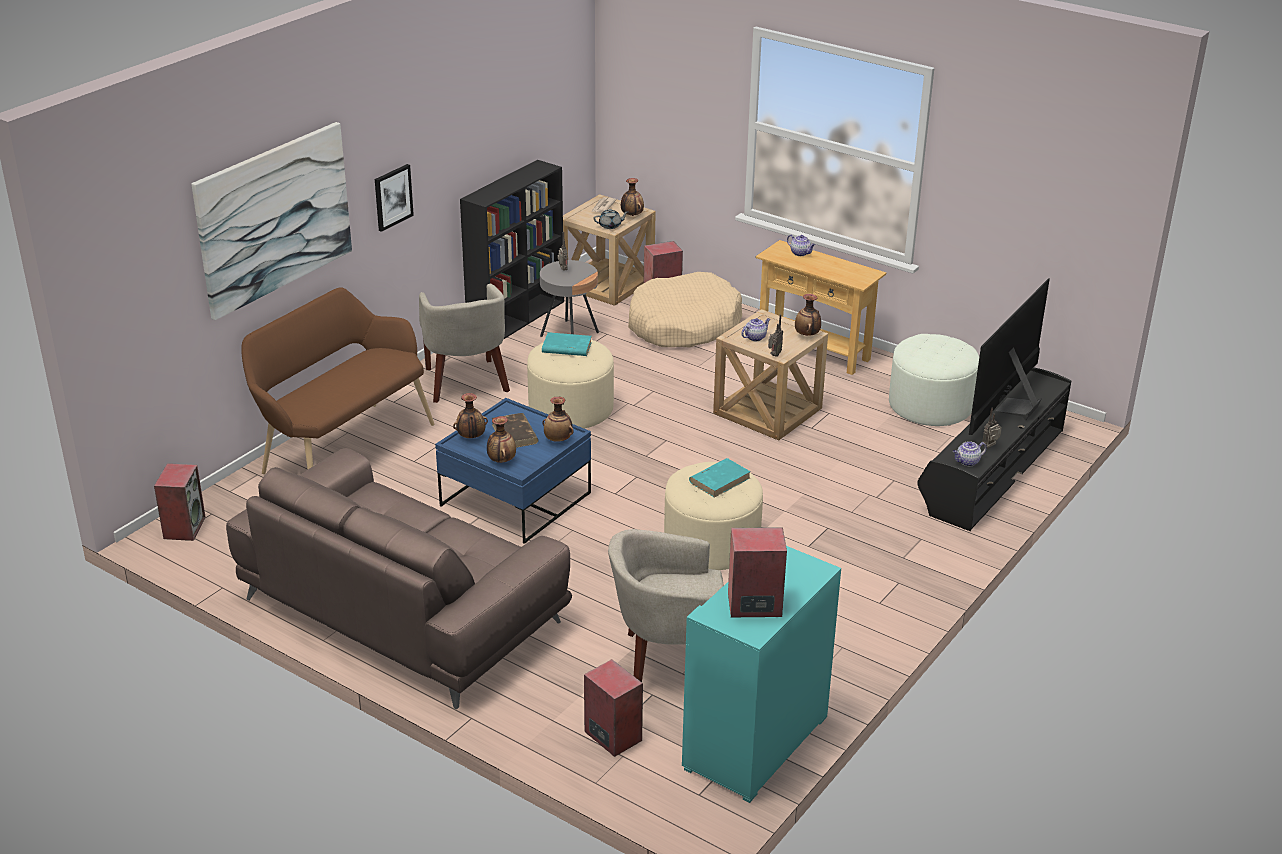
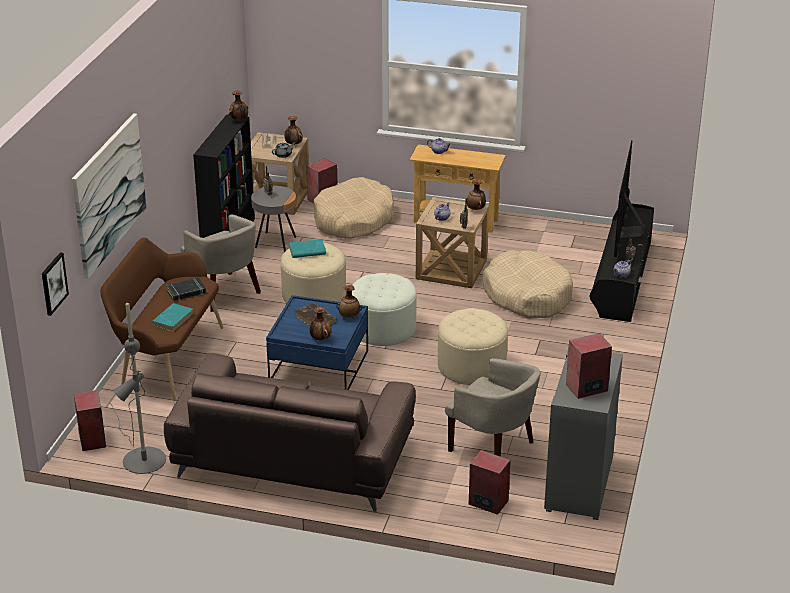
camera: 20 degrees left, 0 degrees up
picture [375,164,414,232] -> picture moved to [42,252,69,316]
vase [453,393,488,438] -> vase moved to [229,91,248,121]
beige armchair [608,529,724,682] -> beige armchair turned 120 degrees counterclockwise [445,358,541,457]
turquoise cabinet [682,546,841,803] -> grey cabinet [544,347,623,520]
turquoise book [689,458,751,498] -> turquoise book moved to [151,303,193,332]
white ottoman [889,334,979,426] -> white ottoman moved to [352,273,416,346]
none -> grey floor lamp [110,303,166,474]
none -> black book [166,278,206,301]
none -> beige dog bed [482,250,573,319]

